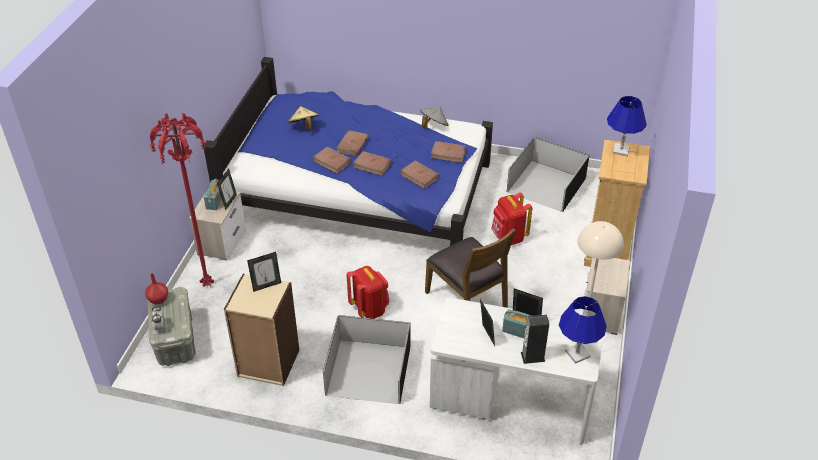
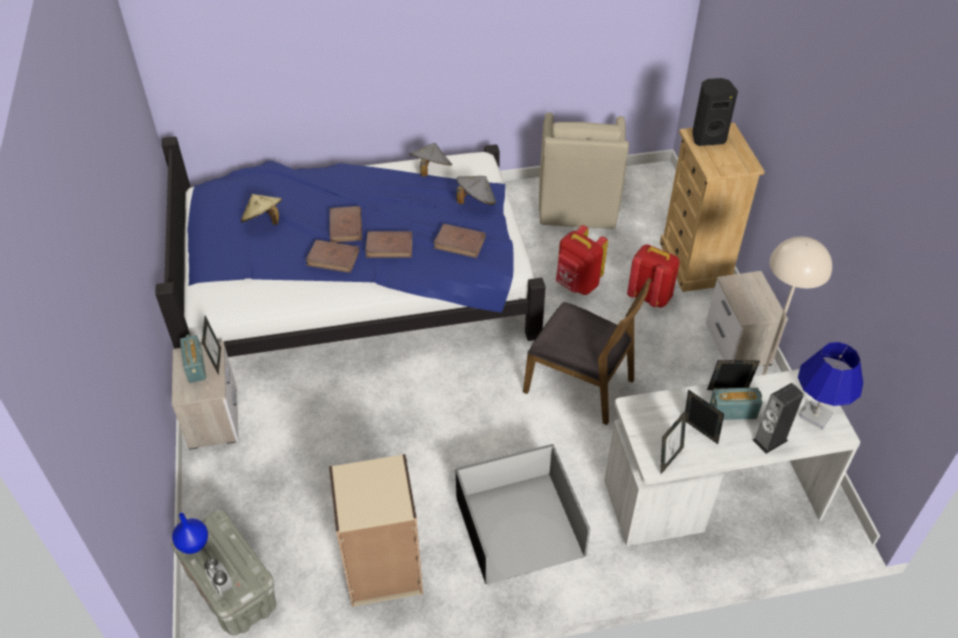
camera: 25 degrees left, 5 degrees up
red vase [145,273,168,304] -> blue vase [172,513,208,554]
red floor lamp [150,113,214,287] -> none
picture frame [247,252,281,292] -> picture frame moved to [660,410,686,475]
red backpack [347,266,390,319] -> red backpack moved to [627,244,680,308]
brown book [431,141,466,163] -> grey hat [456,176,496,205]
black storage box [507,137,590,212] -> beige armchair [539,112,629,229]
blue table lamp [607,96,647,156] -> black speaker [692,78,738,146]

